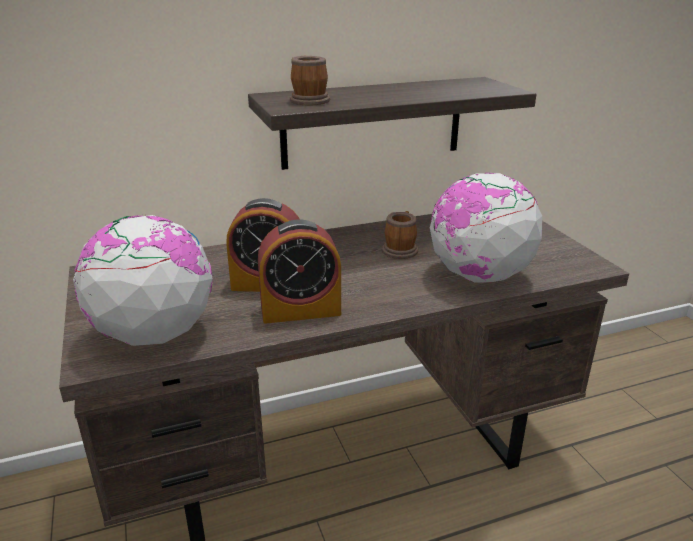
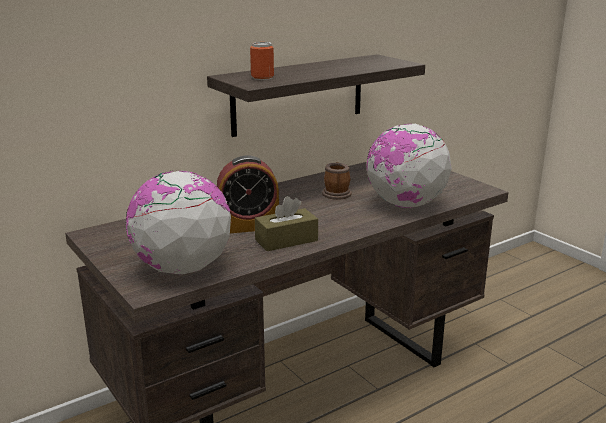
camera: 15 degrees left, 5 degrees down
alarm clock [258,219,341,324] -> brown tissue box [255,196,318,251]
mug [290,56,330,105] -> can [250,42,274,80]

